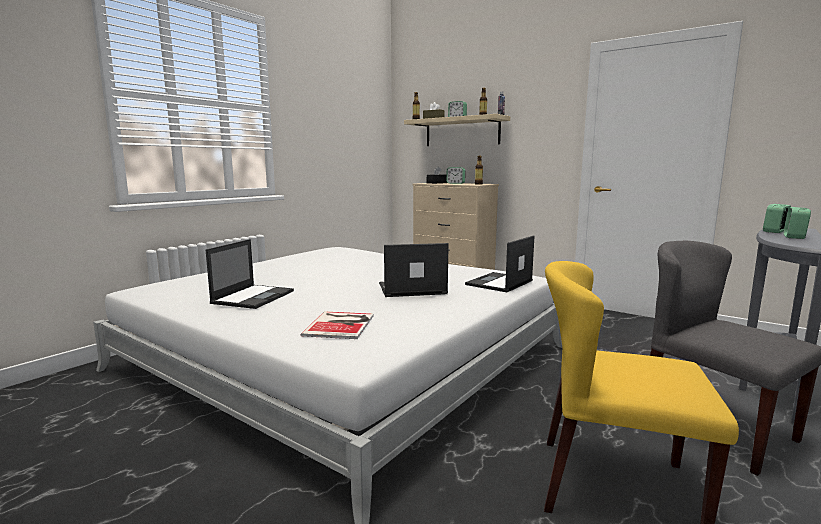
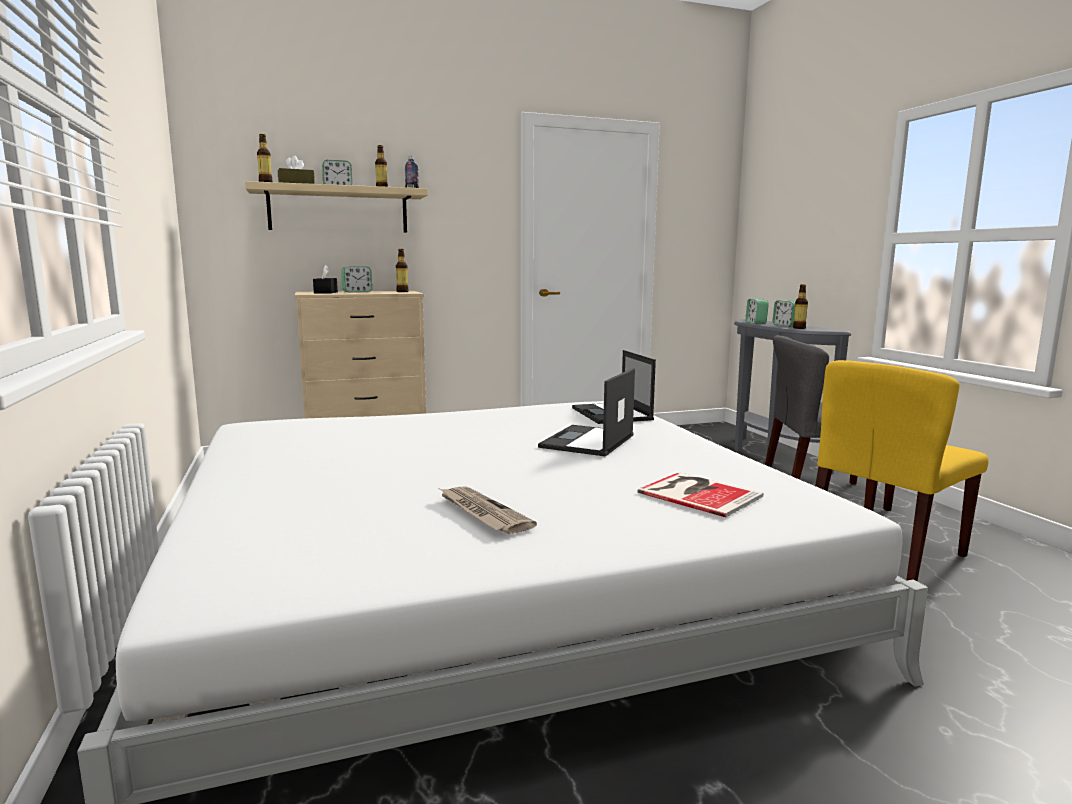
camera: 55 degrees left, 0 degrees up
laptop [206,239,294,309] -> newspaper [440,486,537,534]
none -> bottle [793,284,808,329]

